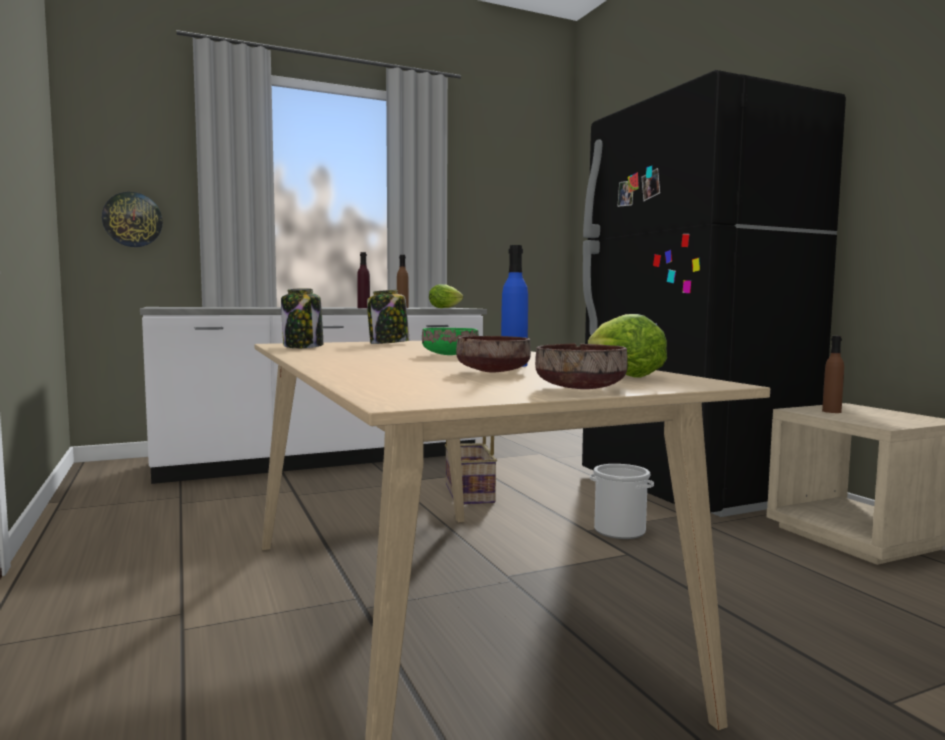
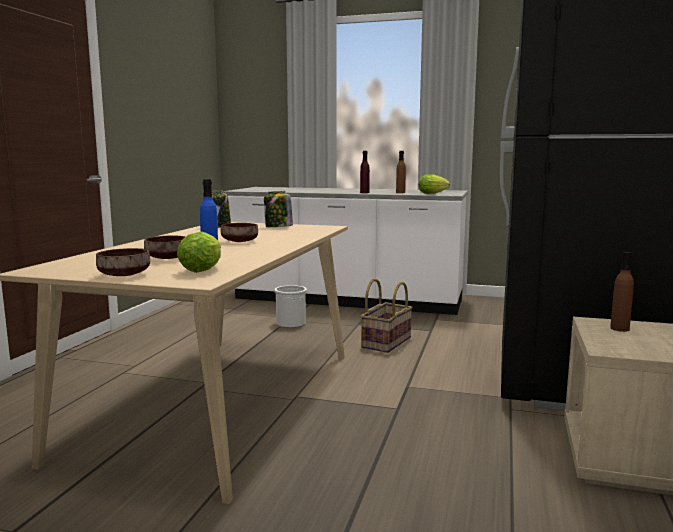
camera: 40 degrees right, 5 degrees up
wall clock [102,192,163,247] -> none
green bowl [422,328,479,355] -> brown bowl [221,223,258,242]
bucket [590,464,654,539] -> bucket moved to [274,285,307,328]

